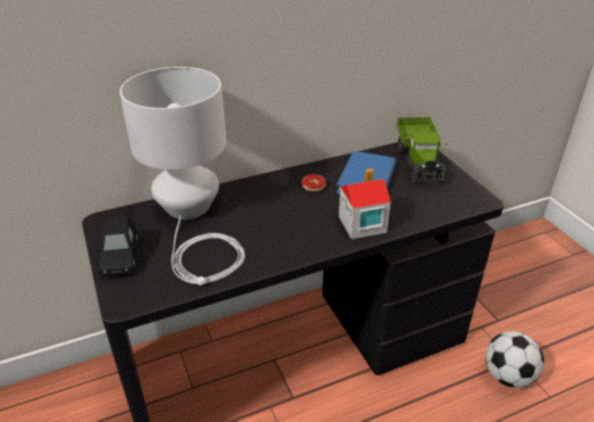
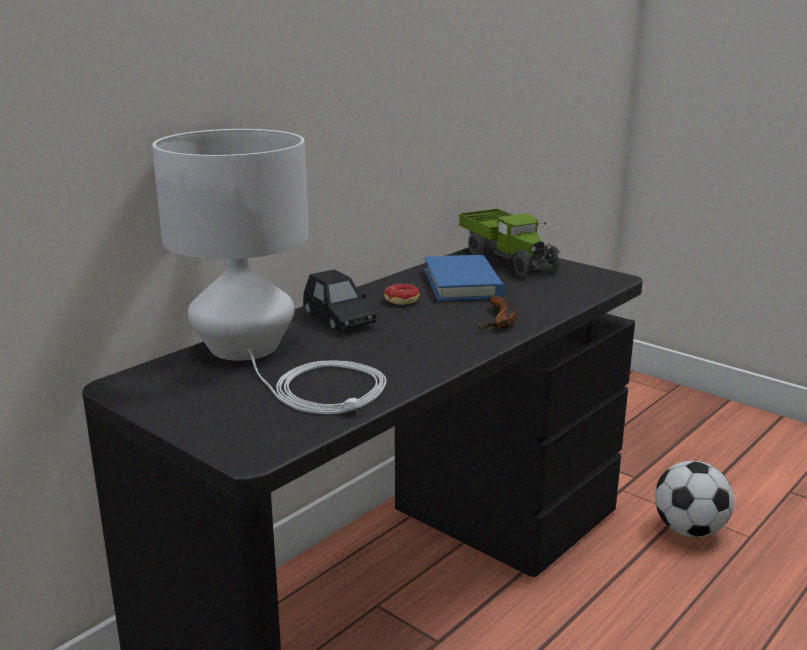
camera: 25 degrees left, 15 degrees down
black toy car [97,217,138,276] -> black toy car moved to [303,269,376,330]
toy house [339,168,391,239] -> banana [476,295,516,329]

